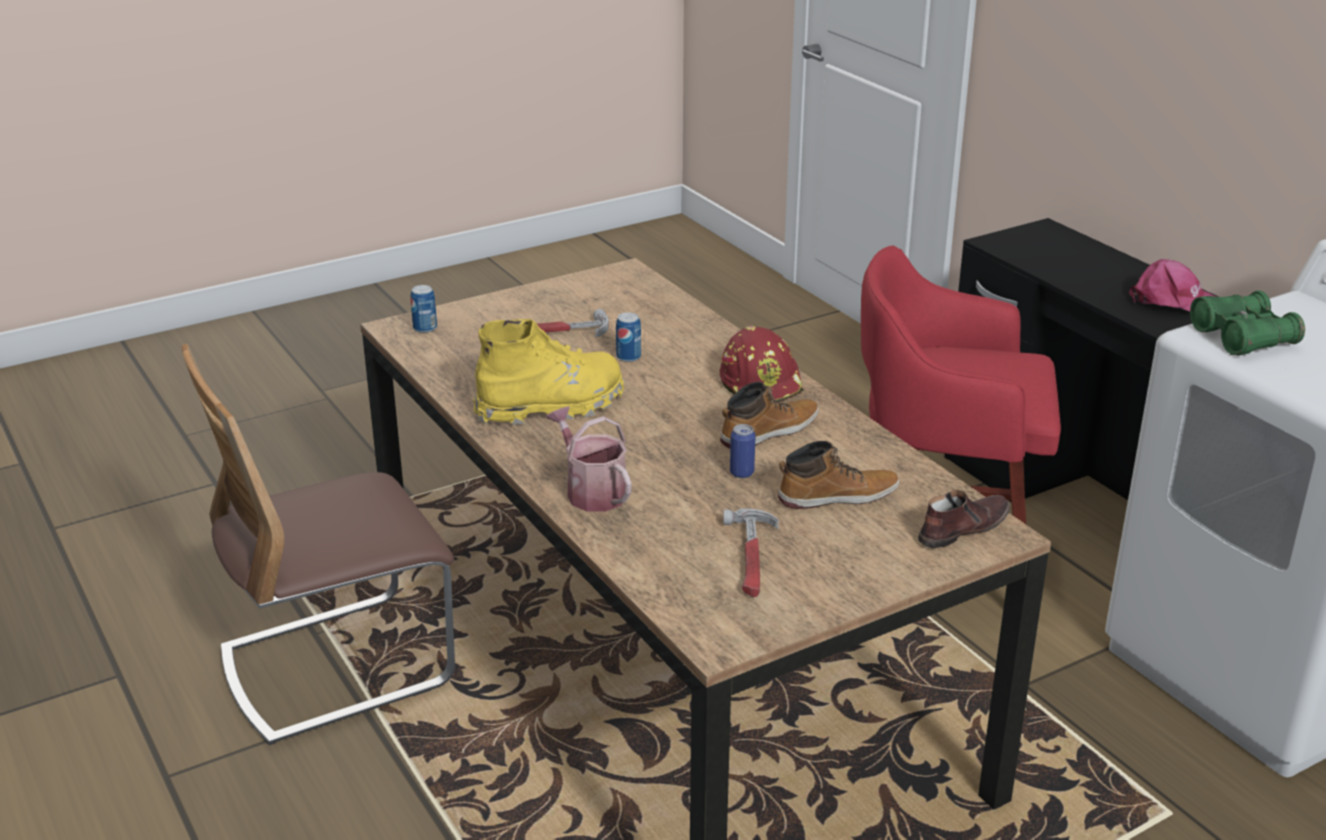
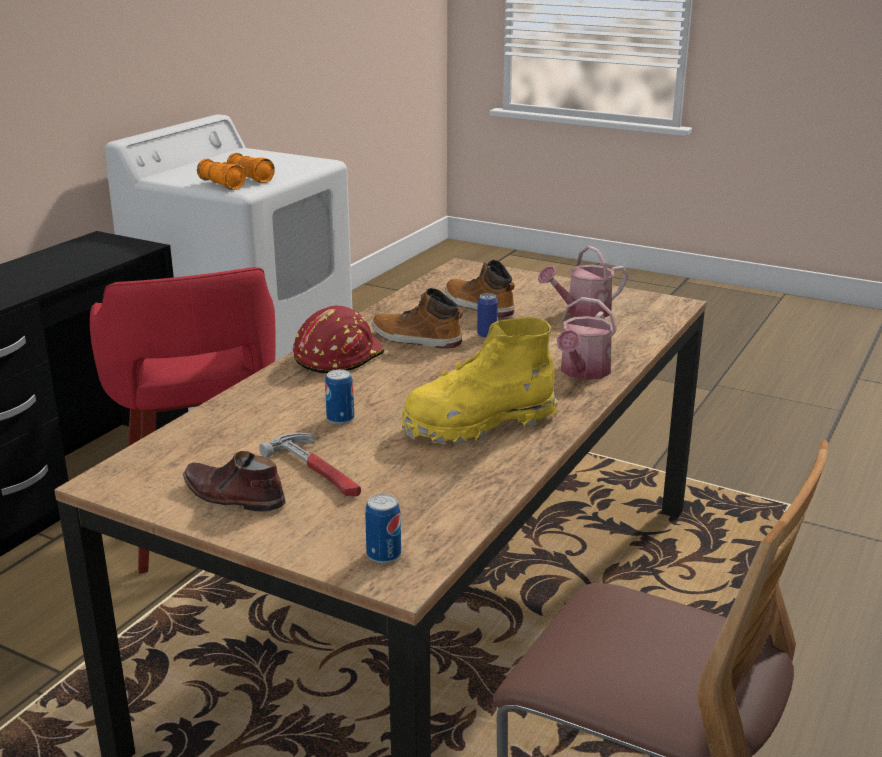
camera: 120 degrees left, 5 degrees down
yellow boot [473,319,624,426] -> yellow boot turned 60 degrees counterclockwise [401,317,558,445]
hammer [723,509,779,597] -> watering can [538,246,628,317]
brown shoe [918,490,1010,548] -> brown shoe moved to [183,451,286,512]
pink cap [1129,259,1217,311] -> none
green binoculars [1190,291,1305,356] -> orange binoculars [197,153,275,190]

